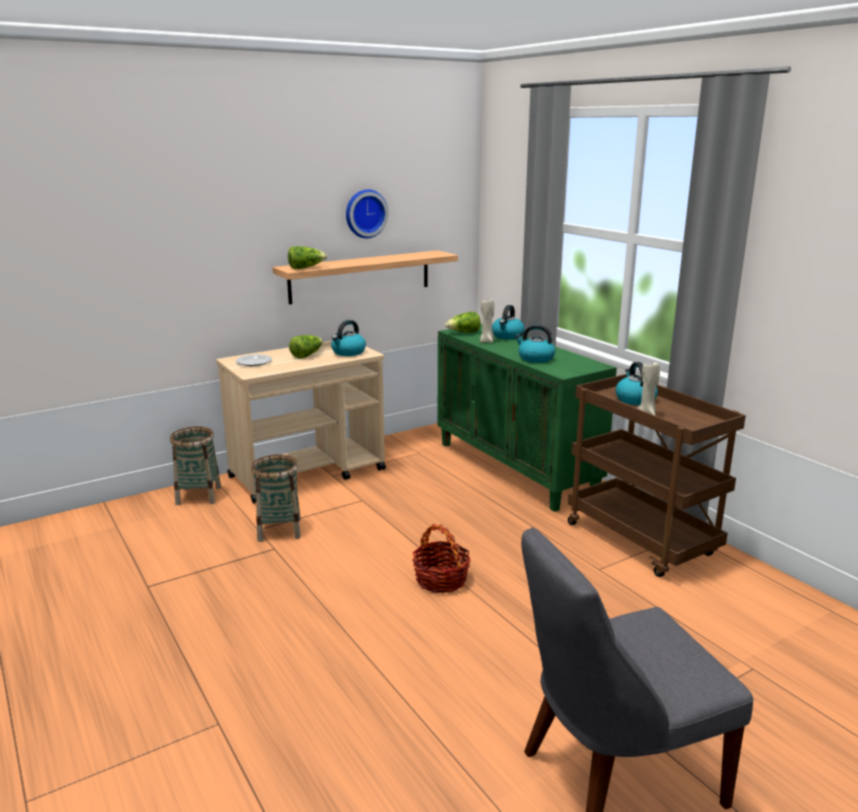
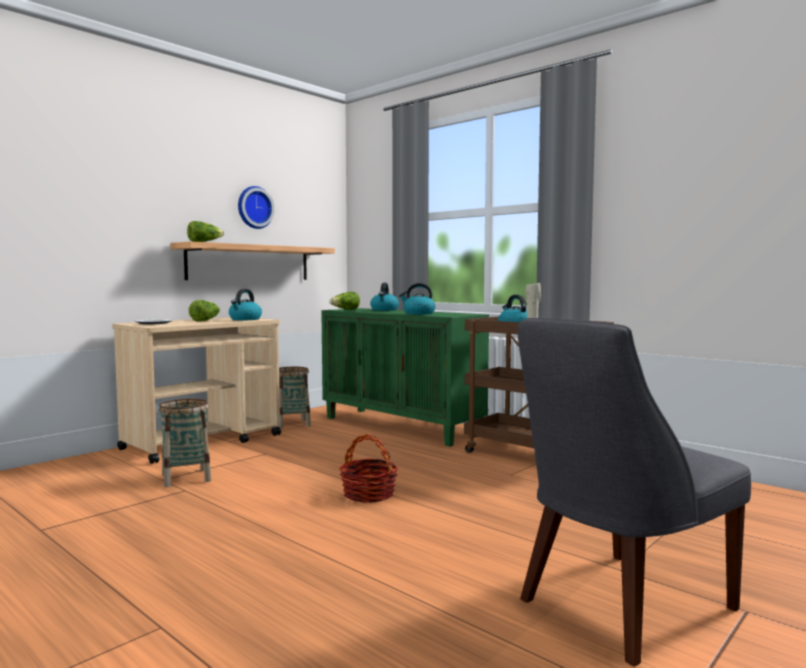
camera: 15 degrees left, 15 degrees down
basket [170,426,221,505] -> basket moved to [279,367,311,429]
beige candle [480,300,495,343] -> none

